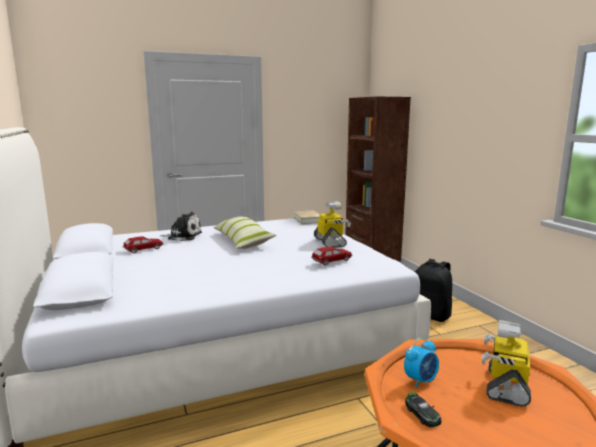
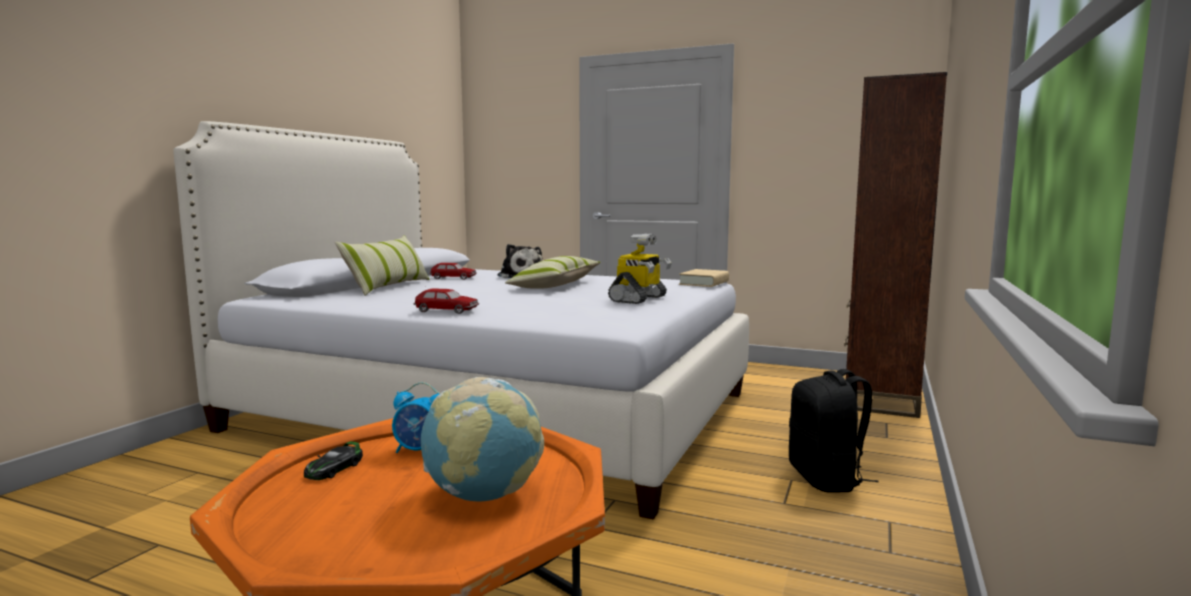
camera: 45 degrees right, 5 degrees down
toy car [311,246,353,266] -> toy car moved to [414,288,479,314]
toy robot [482,320,531,407] -> globe [421,377,544,501]
none -> pillow [335,235,430,296]

